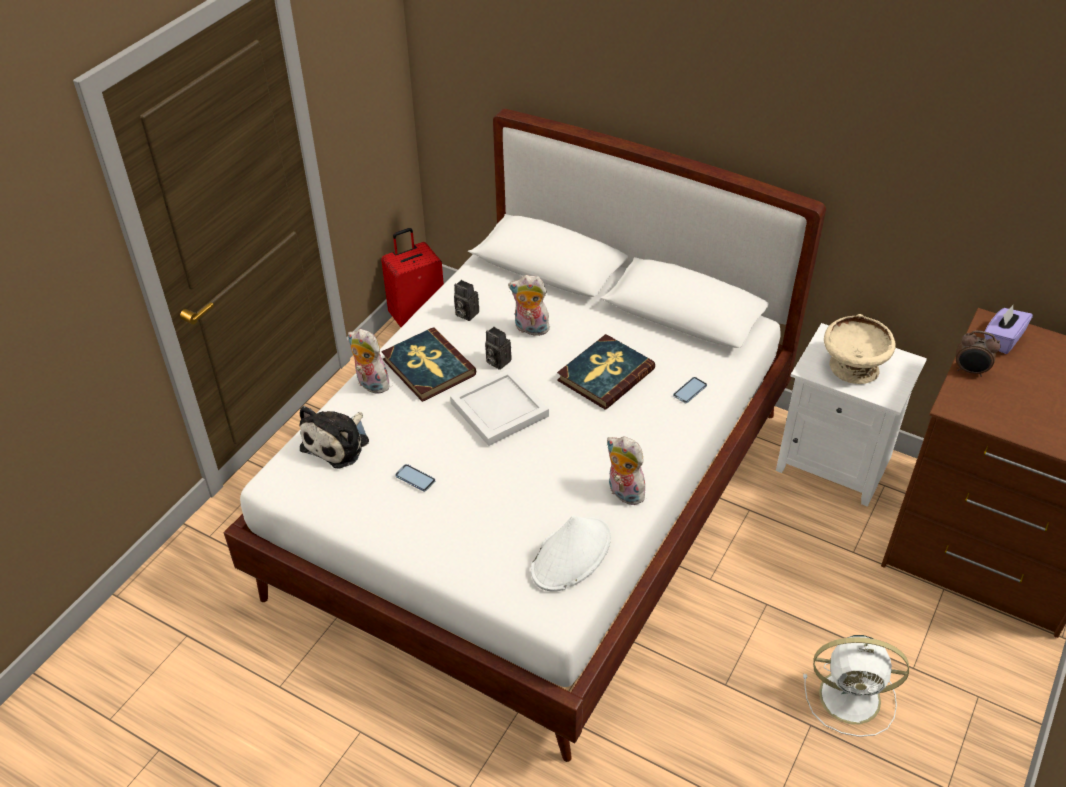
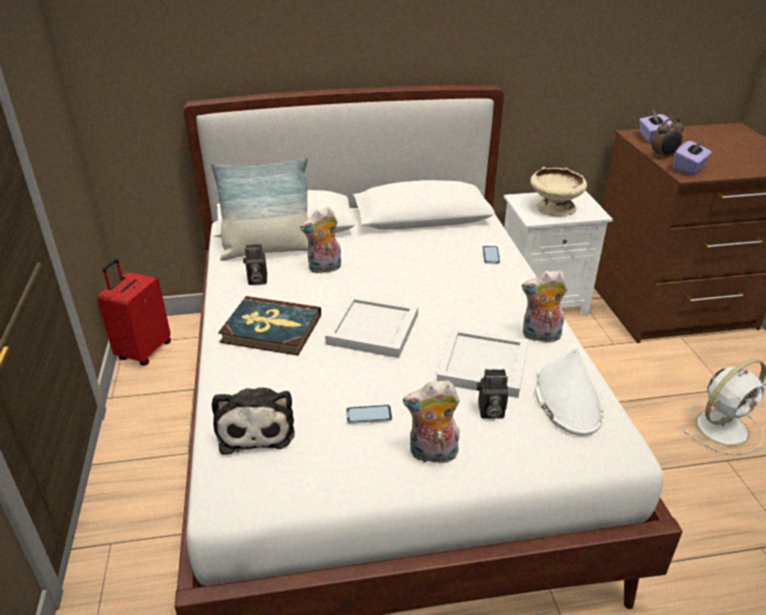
camera: 40 degrees left, 10 degrees down
plush toy [348,329,390,394] -> plush toy moved to [403,380,460,463]
camera [485,327,512,370] -> camera moved to [476,369,508,419]
book [557,334,655,410] -> none
none -> pillow [211,158,308,261]
none -> white tray [437,327,528,398]
none -> purple tissue box [674,139,712,175]

